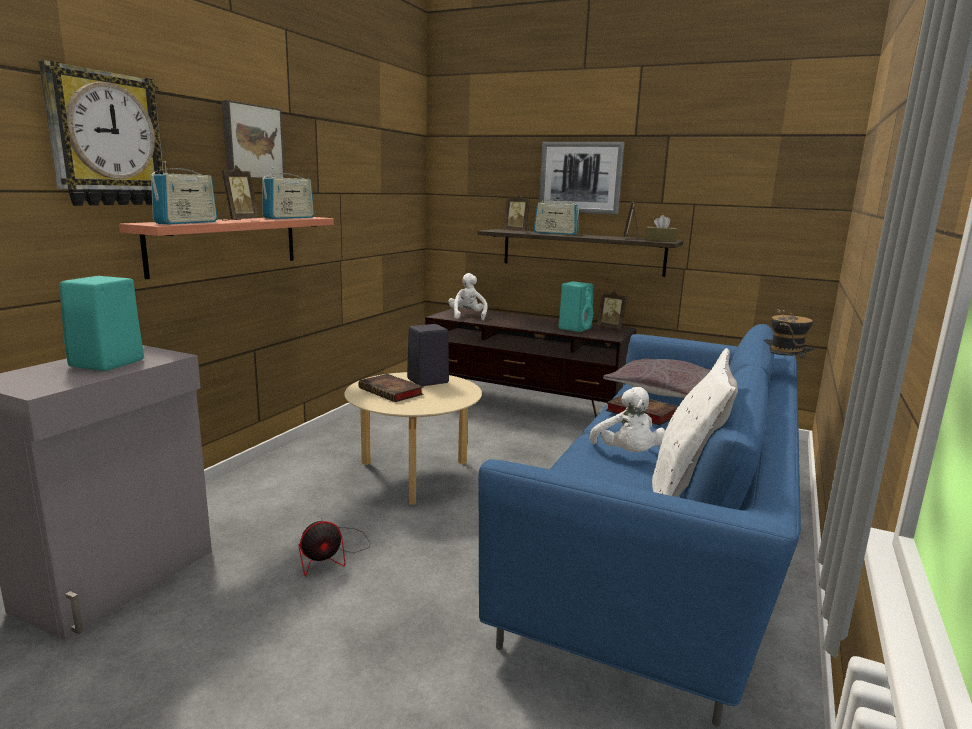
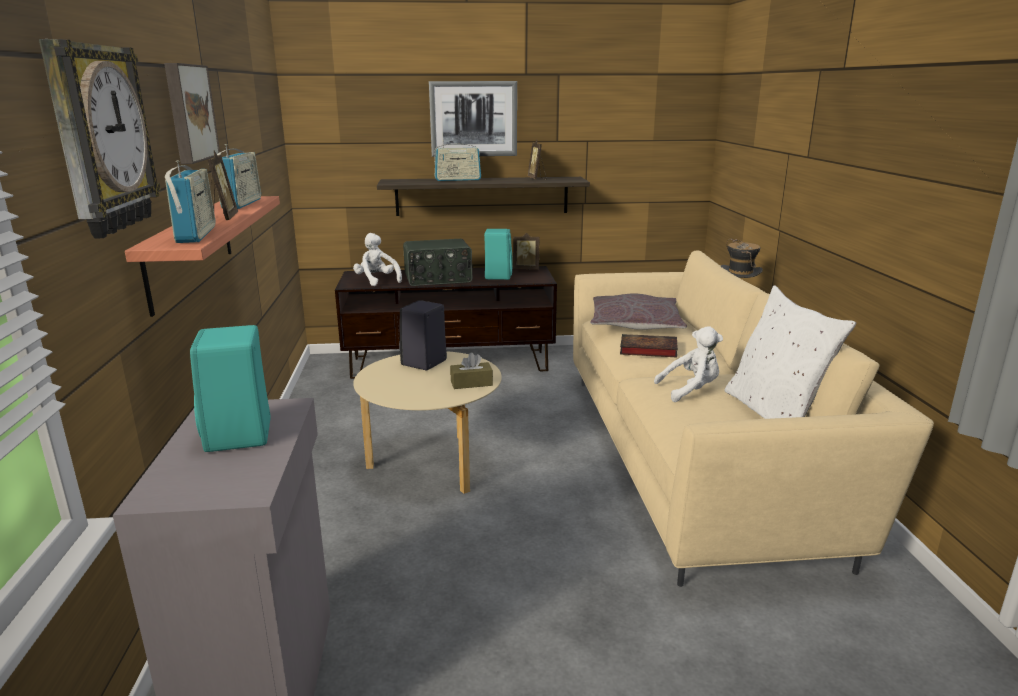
camera: 30 degrees left, 5 degrees up
fan [299,518,370,576] -> none
book [359,374,424,402] -> none
blue sofa [478,324,801,727] -> beige sofa [573,250,934,587]
picture frame [504,194,530,232] -> none
white plush toy [590,387,665,452] -> white plush toy turned 60 degrees counterclockwise [654,326,723,402]
brown tissue box [645,215,677,242] -> brown tissue box moved to [450,352,493,389]
none -> radio [403,239,472,286]

